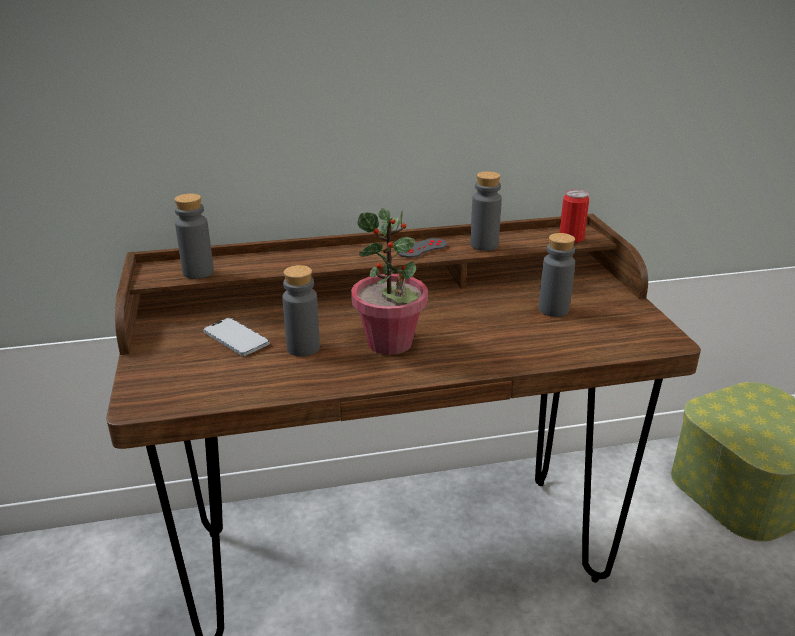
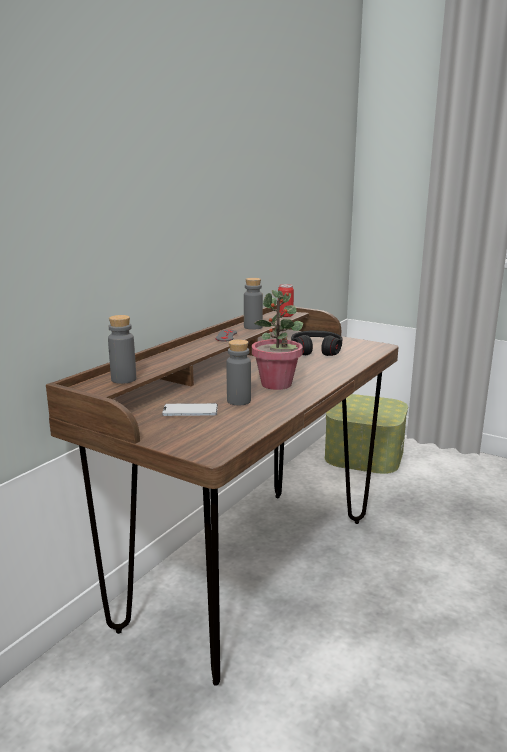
camera: 45 degrees left, 10 degrees down
grey bottle [539,233,575,317] -> black headphones [291,331,342,356]

